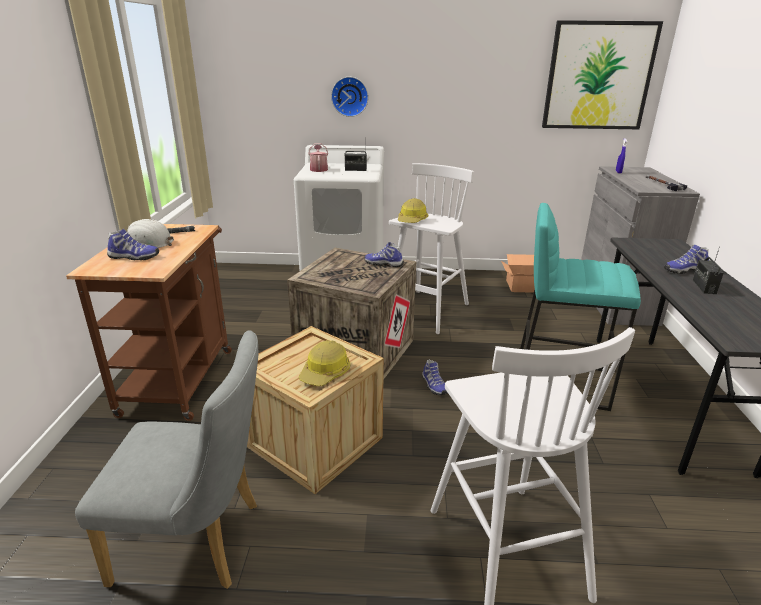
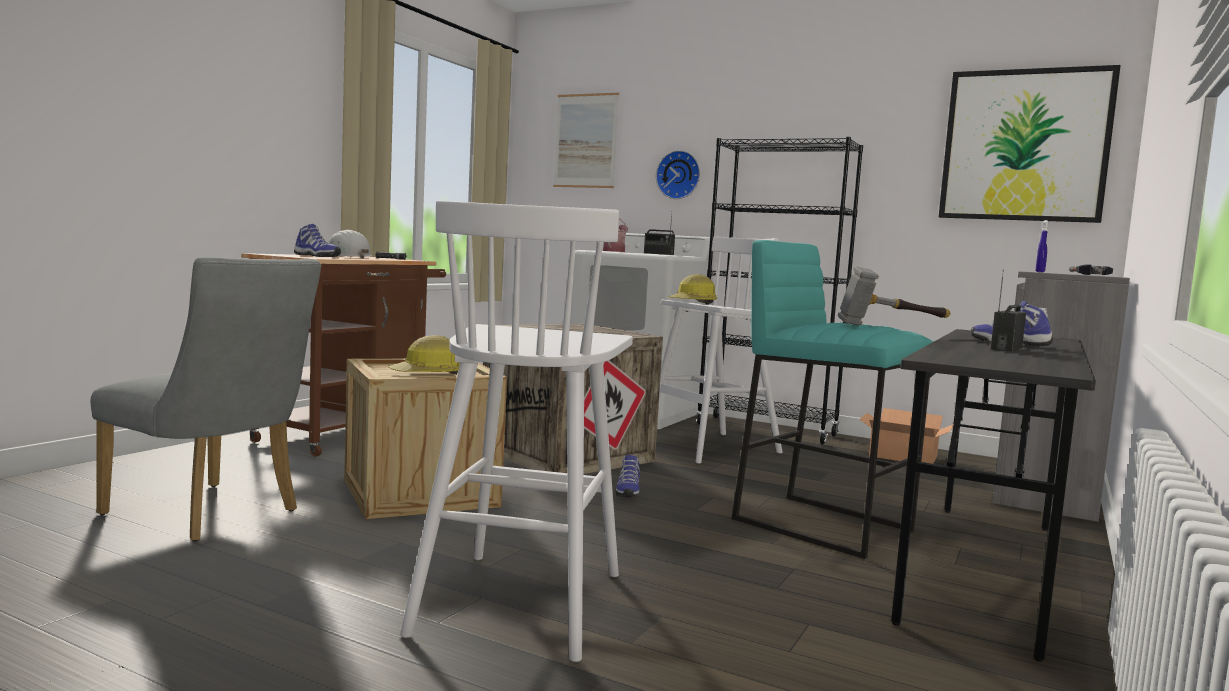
camera: 25 degrees right, 20 degrees down
shoe [364,242,404,267] -> none
none -> picture [553,93,619,188]
none -> black bookcase [696,137,863,445]
none -> hammer [838,267,950,325]

